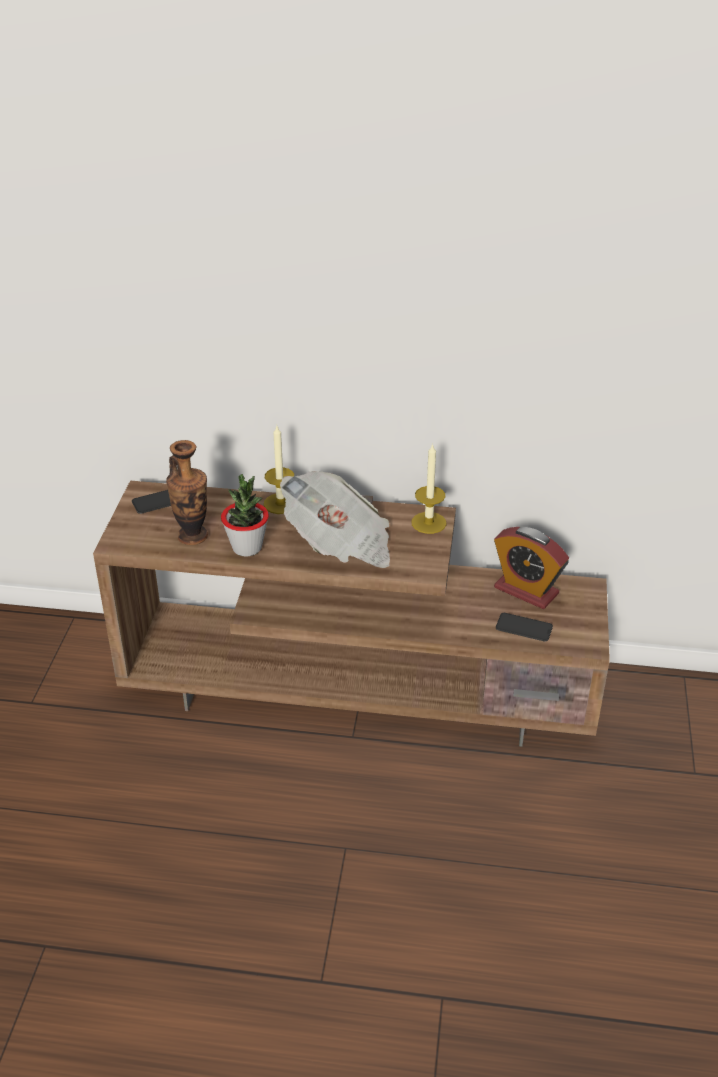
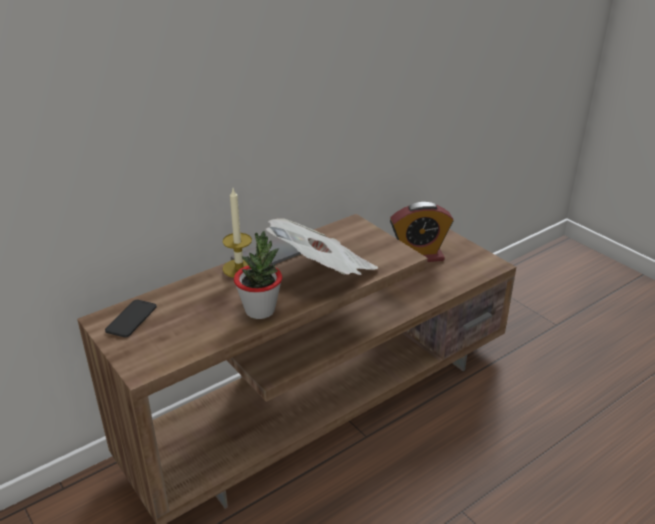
camera: 45 degrees left, 5 degrees down
vase [166,440,208,545] -> none
candle [411,443,447,534] -> none
phone [496,613,553,642] -> none

